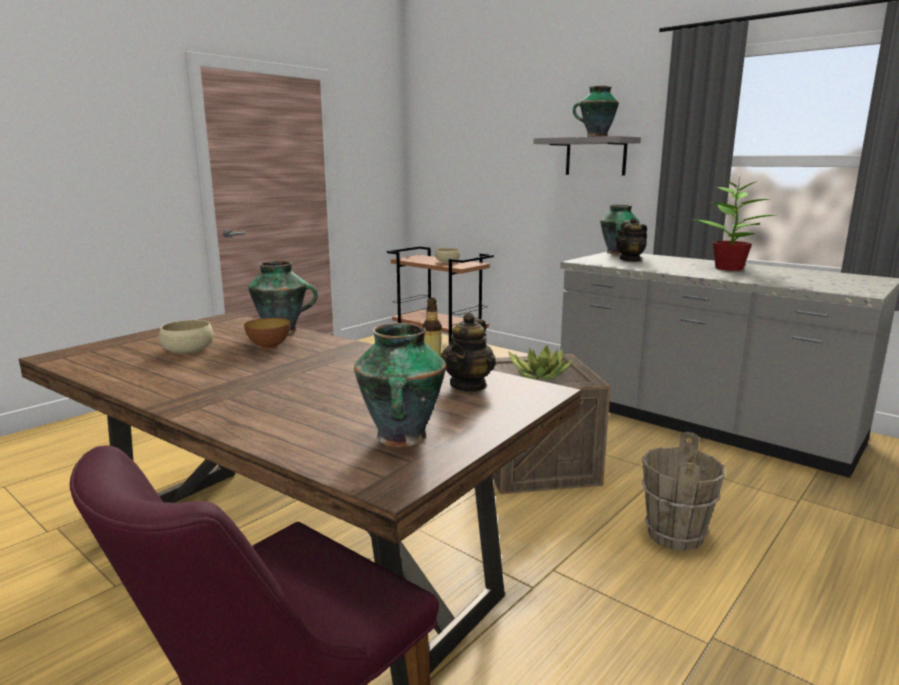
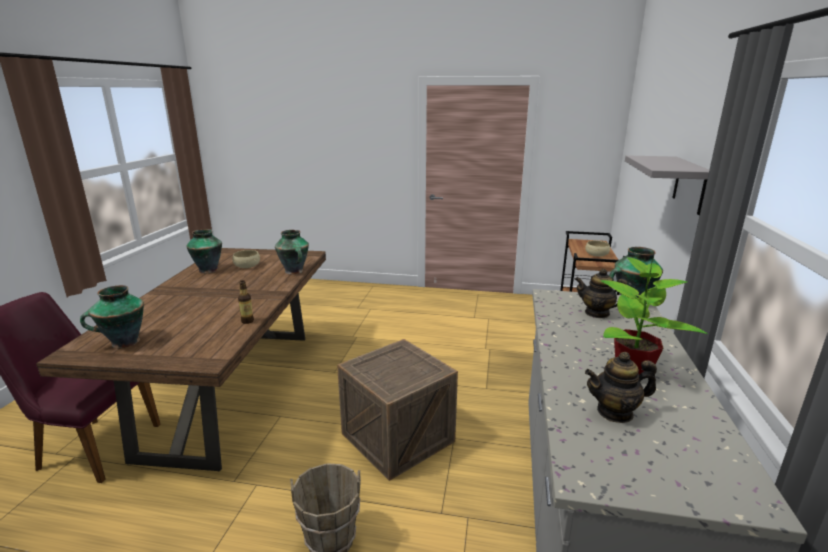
camera: 60 degrees right, 5 degrees up
bowl [244,318,290,350] -> none
teapot [441,312,496,392] -> teapot moved to [585,352,657,423]
potted plant [508,345,574,380] -> none
vase [573,86,619,137] -> vase moved to [186,229,222,274]

